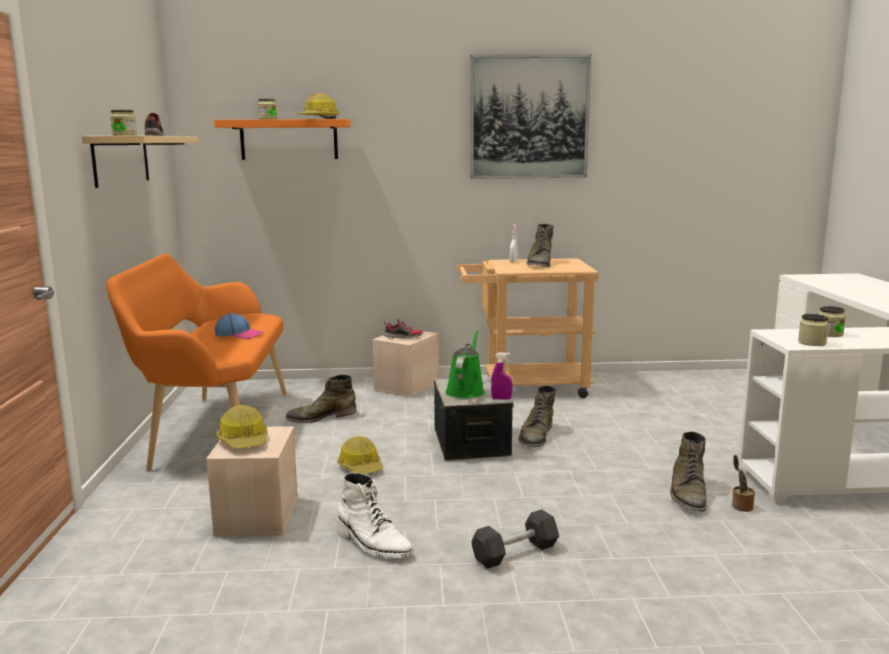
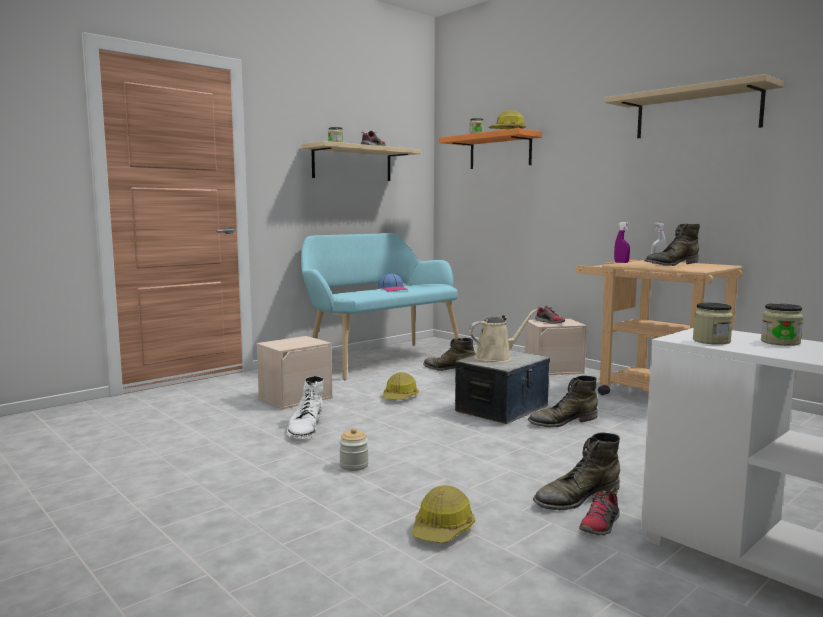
camera: 50 degrees right, 5 degrees down
orange bench [106,254,287,471] -> turquoise bench [301,233,459,380]
hard hat [216,405,268,449] -> hard hat moved to [412,485,475,543]
green watering can [445,330,485,399] -> beige watering can [469,309,537,362]
picture [470,54,591,179] -> beige shelf [604,74,784,138]
grey dumbbell [472,509,559,569] -> jar [339,428,369,471]
purple spray bottle [491,353,512,400] -> purple spray bottle moved to [614,222,630,263]
potted plant [732,455,755,512] -> shoe [579,488,620,536]

